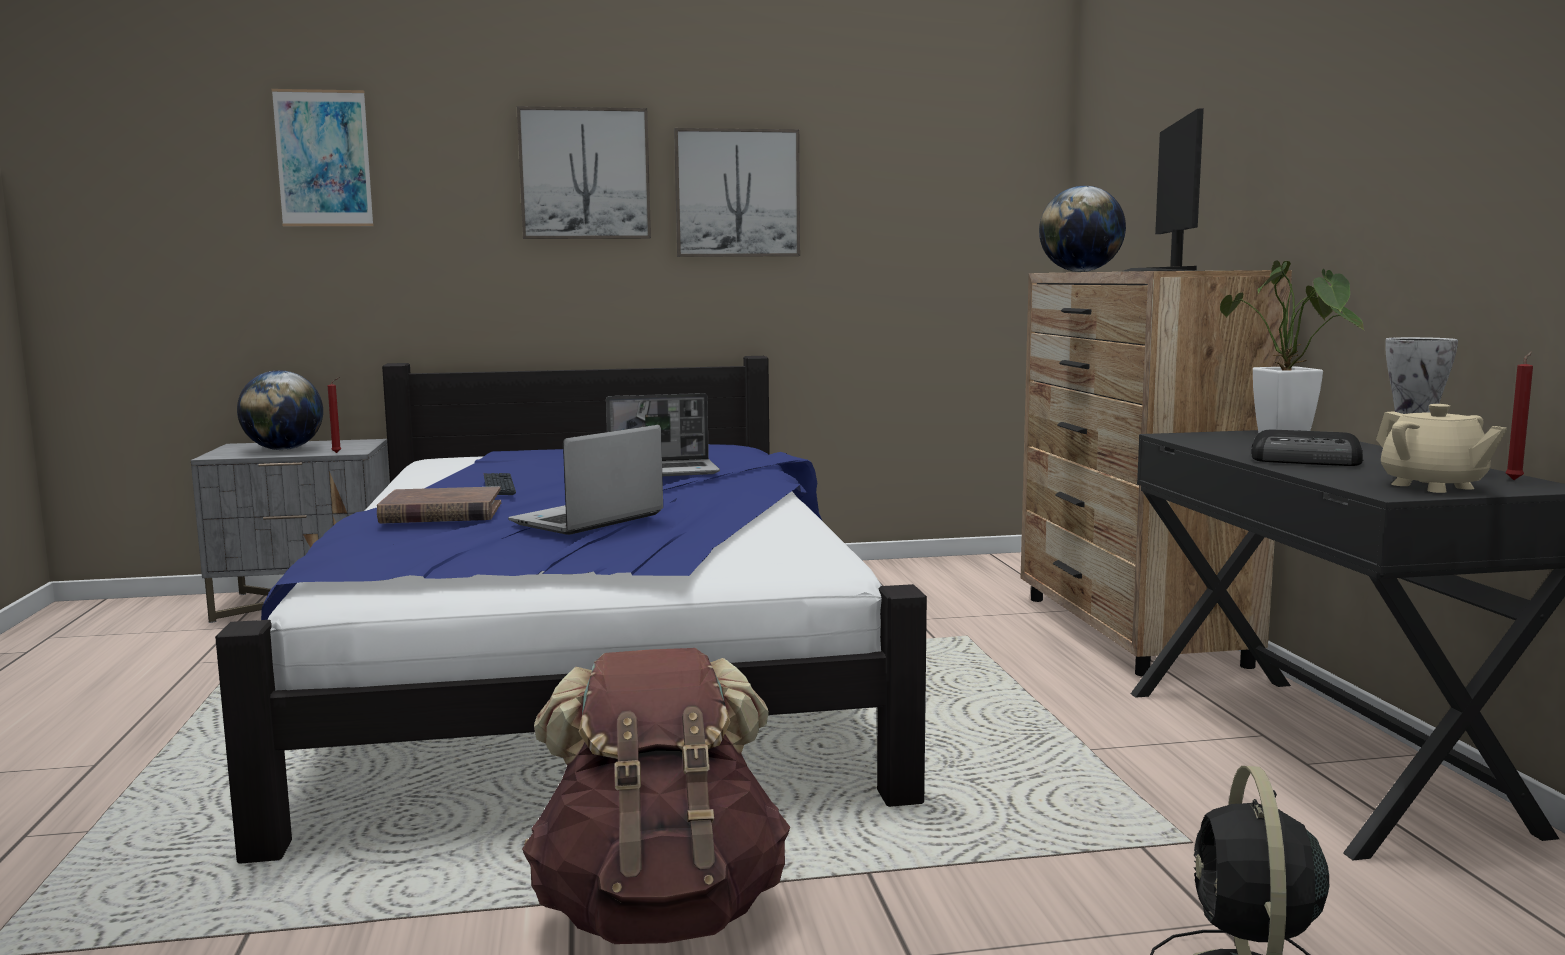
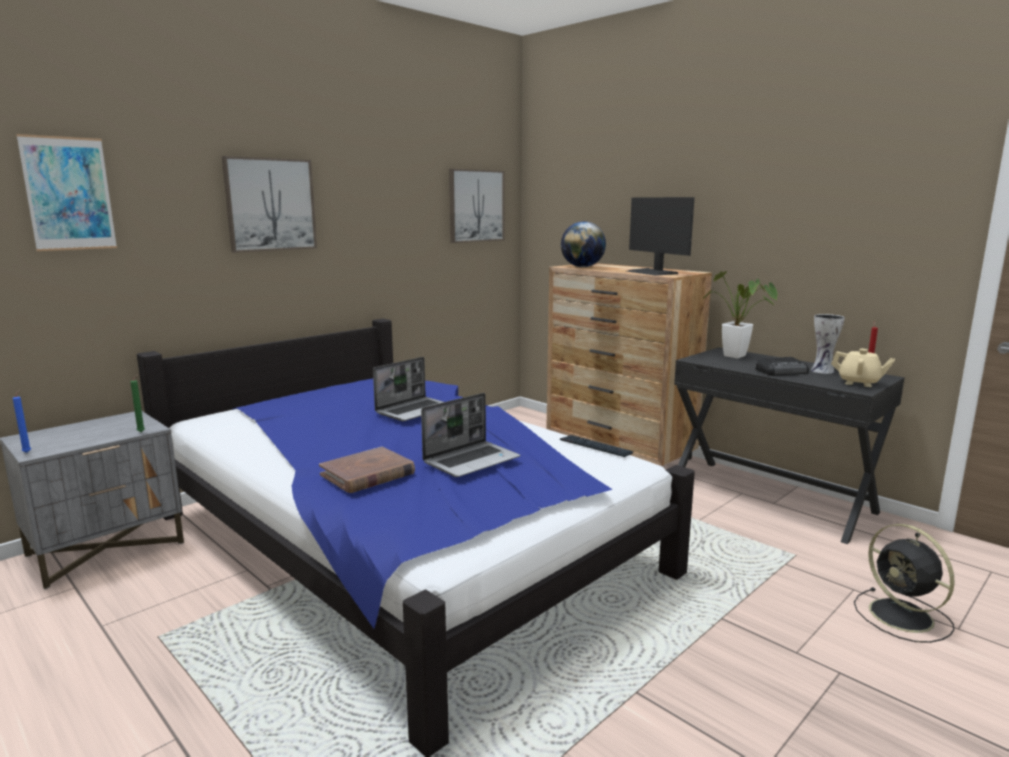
camera: 35 degrees left, 5 degrees up
globe [237,370,323,450] -> none
red candle [328,377,341,453] -> green candle [130,374,145,432]
keyboard [483,473,516,495] -> keyboard moved to [560,435,633,457]
laptop [508,425,663,535] -> laptop turned 135 degrees counterclockwise [421,393,520,477]
brown backpack [522,648,790,944] -> none
picture [674,128,800,257] -> picture moved to [449,169,505,243]
none -> blue candle [13,390,31,453]

